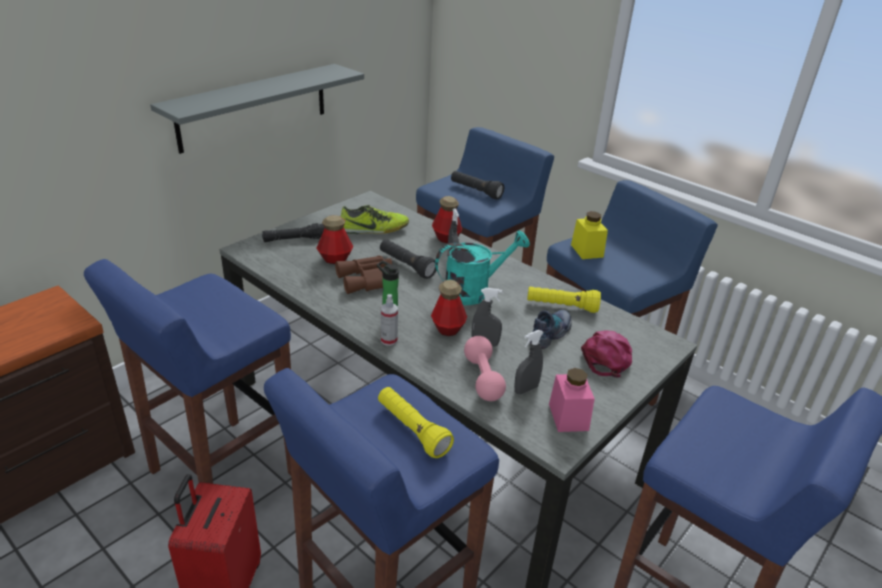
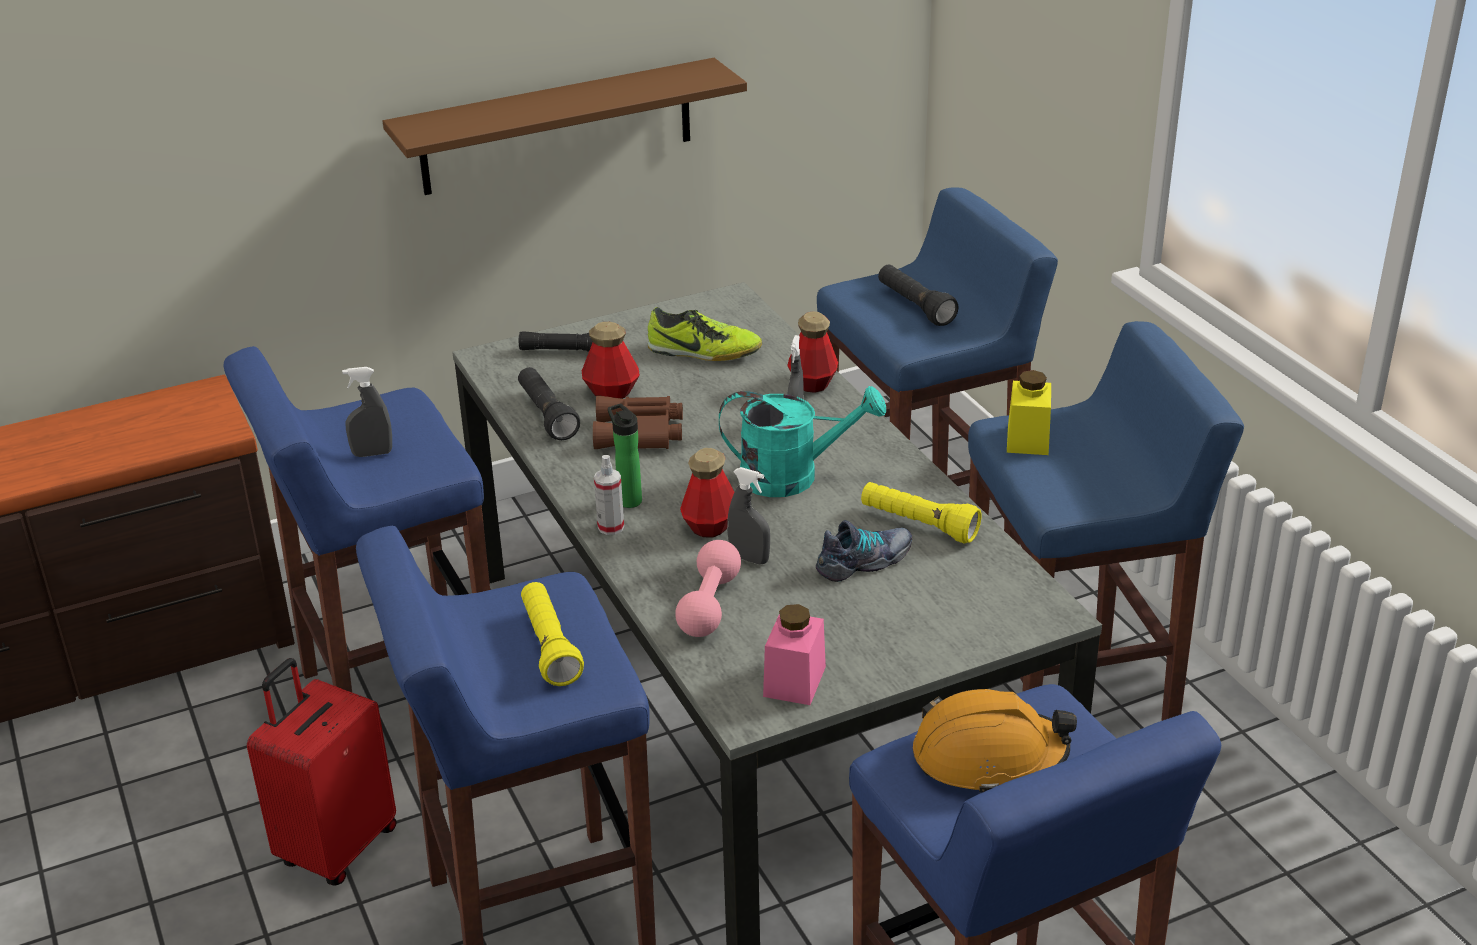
camera: 25 degrees right, 0 degrees up
grey shelf [150,64,364,154] -> brown shelf [383,58,747,195]
black flashlight [380,239,436,279] -> black flashlight moved to [518,367,580,440]
grey spray bottle [514,330,544,394] -> grey spray bottle moved to [342,367,392,457]
pink cap [581,330,632,377] -> none
none -> orange hard hat [913,689,1077,792]

